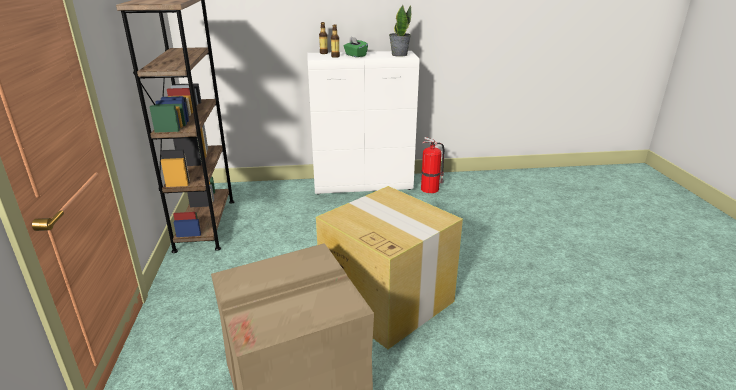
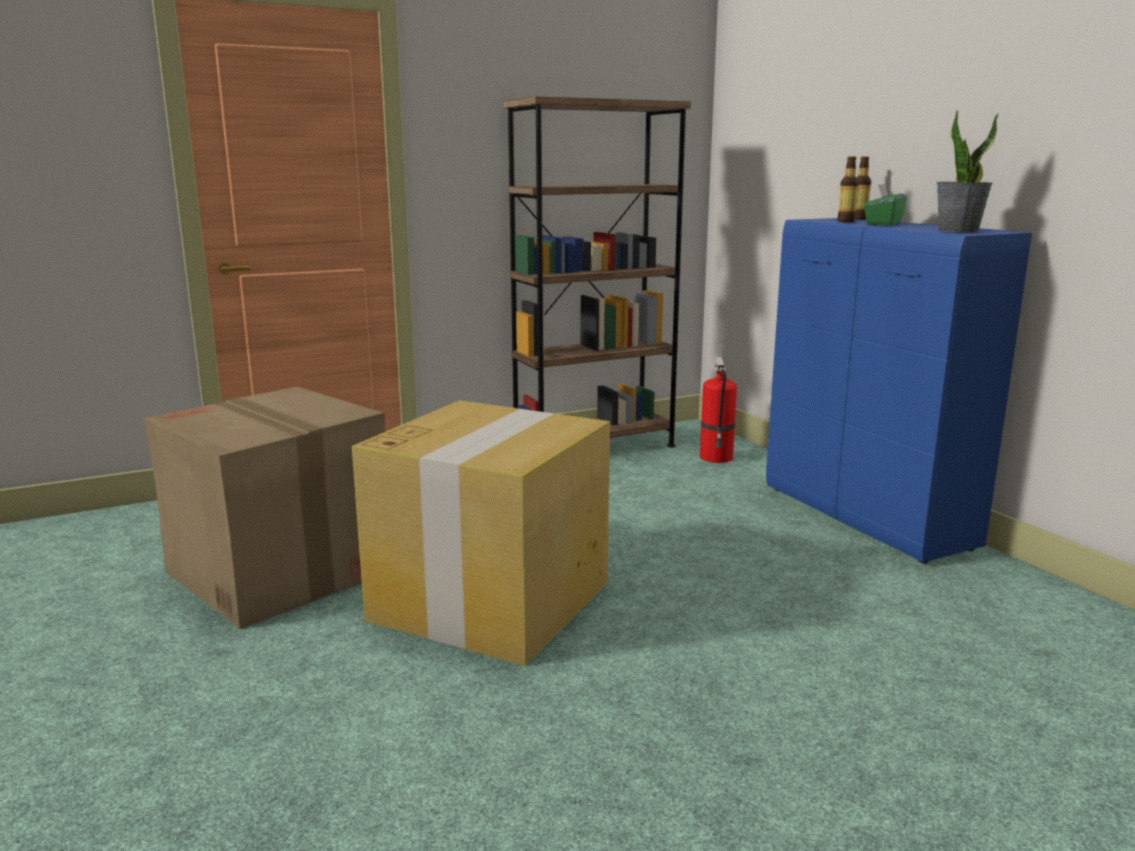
camera: 70 degrees right, 10 degrees down
white cabinet [308,51,419,195] -> blue cabinet [766,218,1032,564]
fire extinguisher [421,137,445,193] -> fire extinguisher moved to [700,357,737,463]

